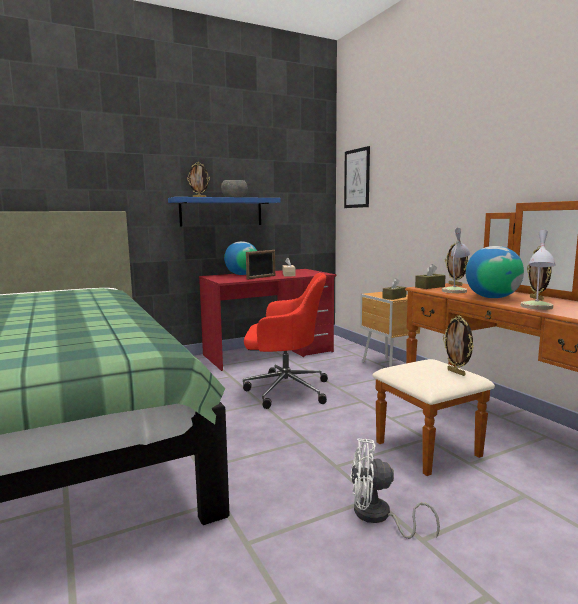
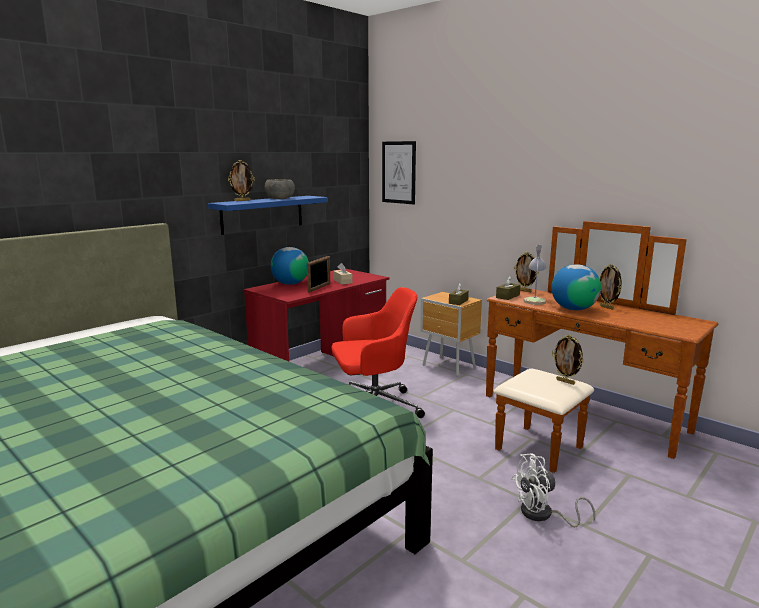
camera: 20 degrees left, 5 degrees up
table lamp [520,229,556,310] -> none

